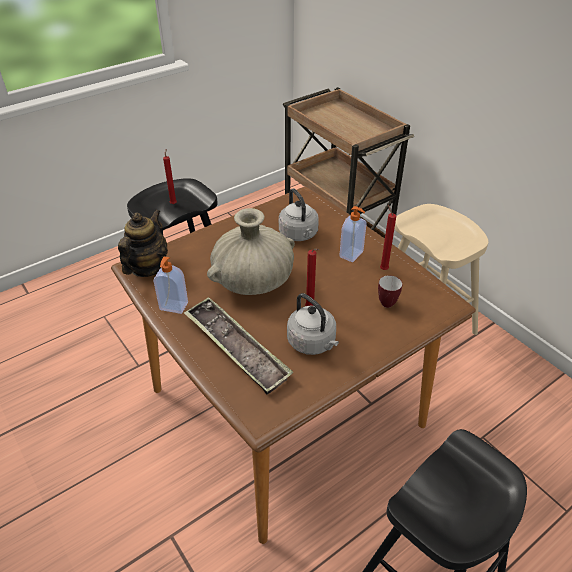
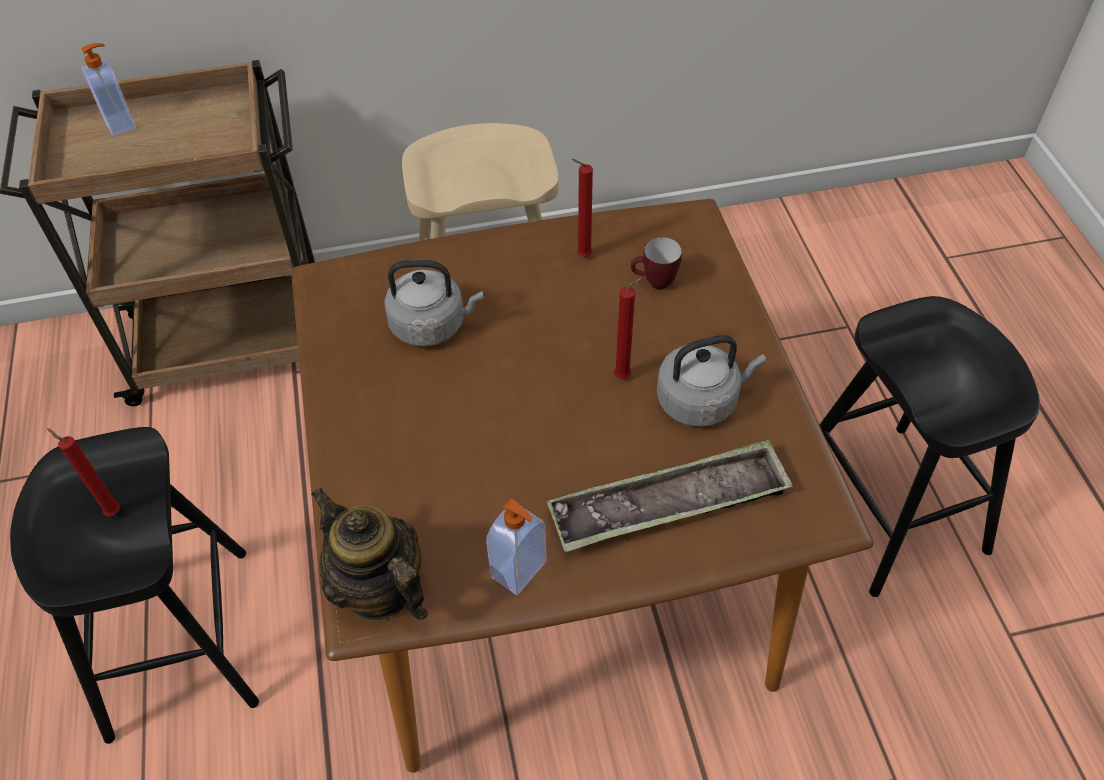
camera: 65 degrees left, 10 degrees up
beige vase [207,208,295,295] -> none
soap dispenser [339,206,367,263] -> soap dispenser moved to [81,43,136,136]

